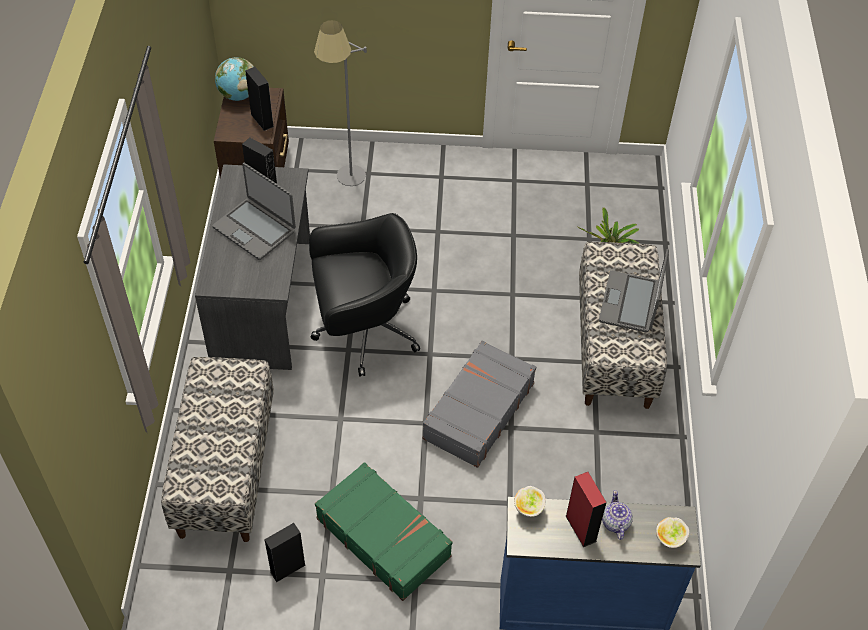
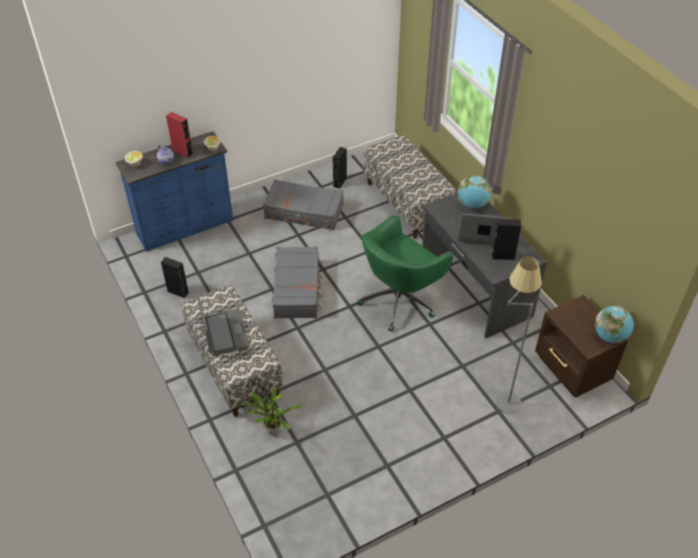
camera: 150 degrees right, 5 degrees down
black speaker [245,67,274,131] -> black speaker moved to [161,257,189,298]
black office chair [309,213,420,377] -> green office chair [357,215,453,332]
green suitcase [315,462,453,601] -> grey suitcase [263,180,344,230]
none -> globe [458,175,491,209]

